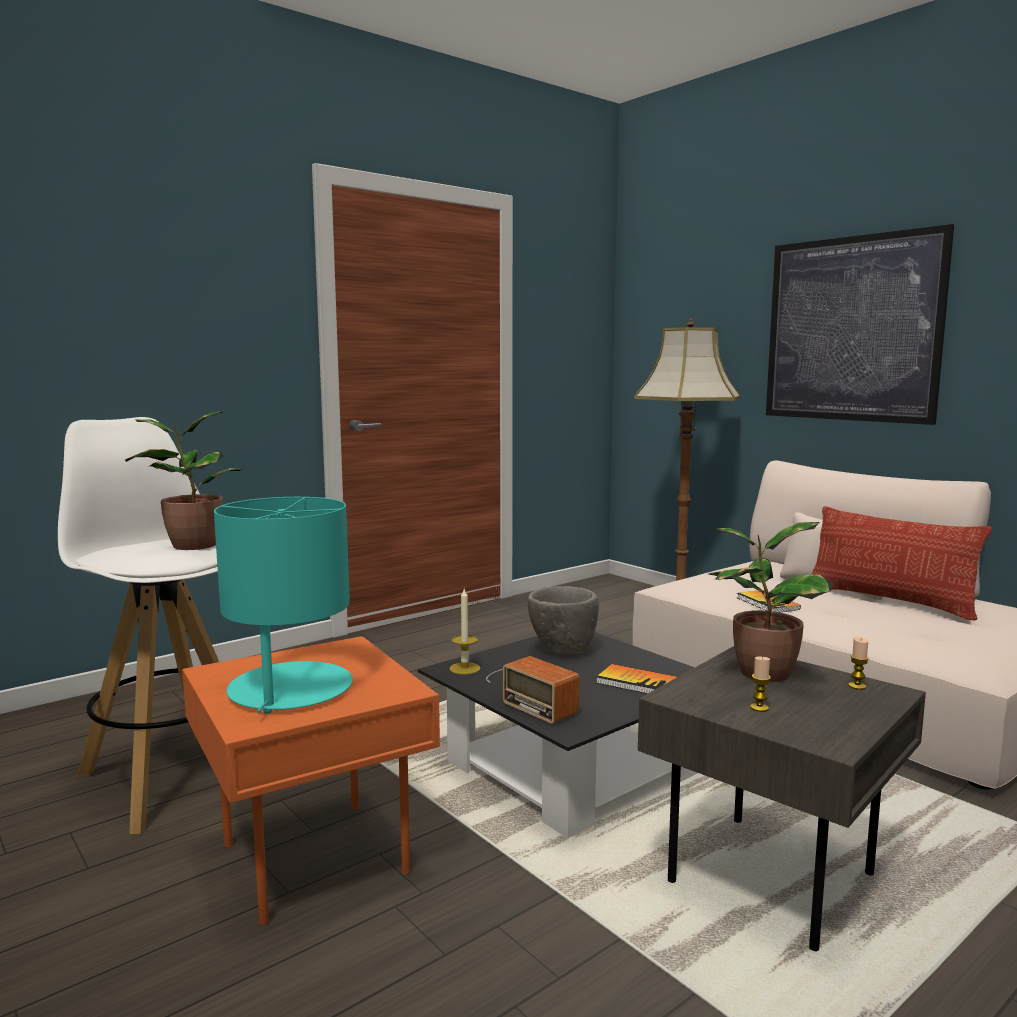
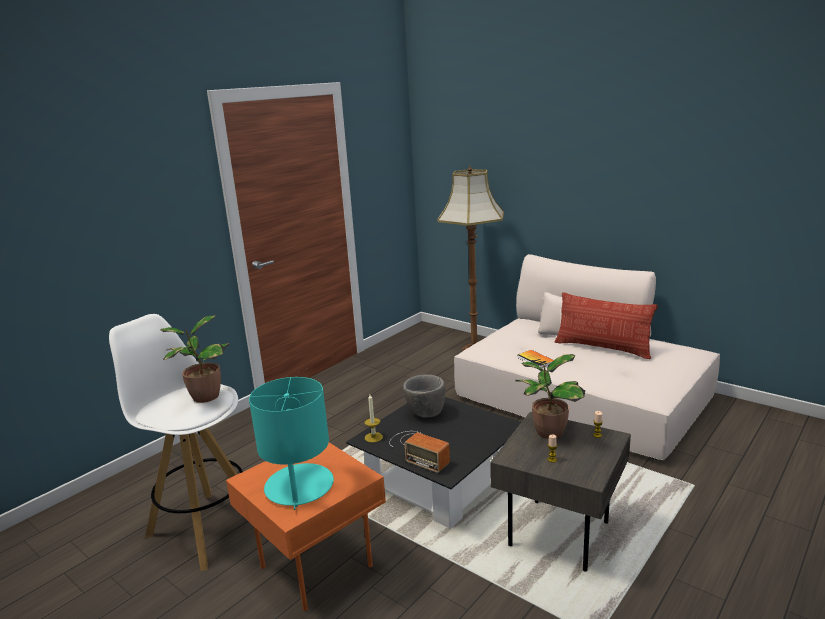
camera: 10 degrees left, 10 degrees up
book [596,664,677,694] -> none
picture [766,224,954,425] -> none

